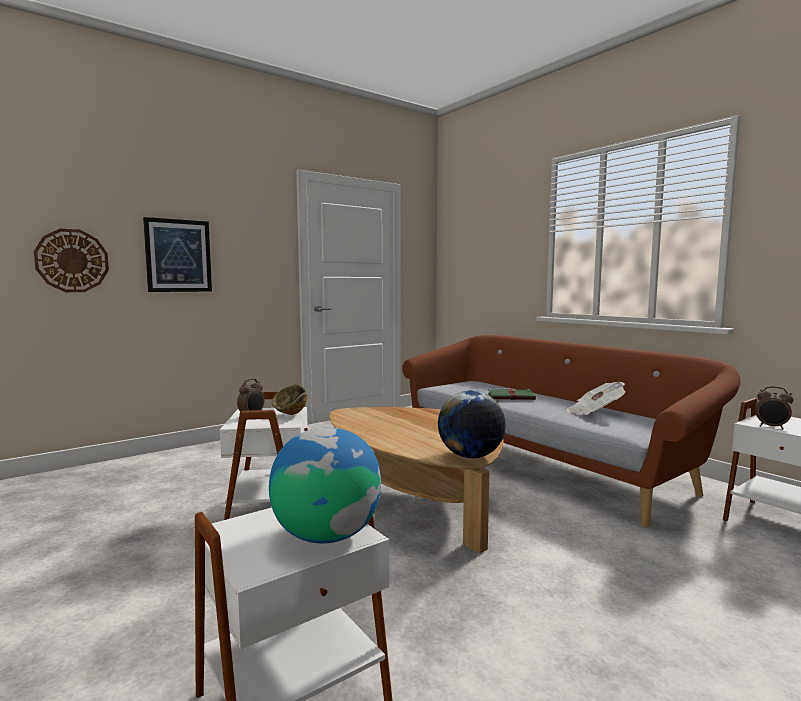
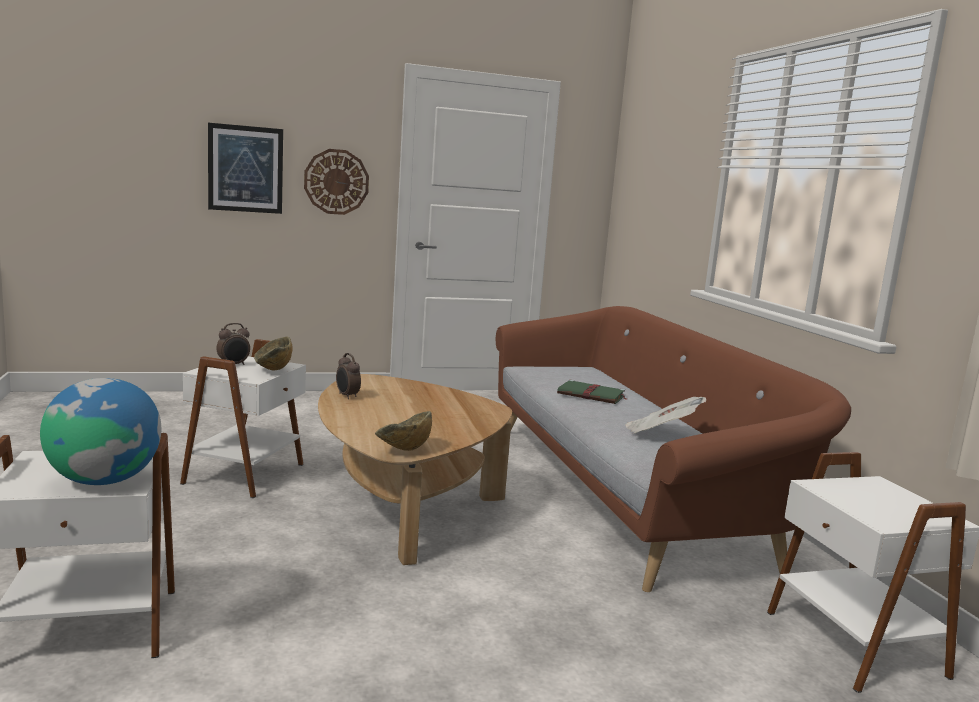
camera: 20 degrees right, 5 degrees up
wall clock [34,229,109,292] -> wall clock moved to [304,149,369,215]
globe [438,390,506,458] -> bowl [375,411,432,451]
alarm clock [755,386,794,429] -> alarm clock moved to [336,353,361,399]

